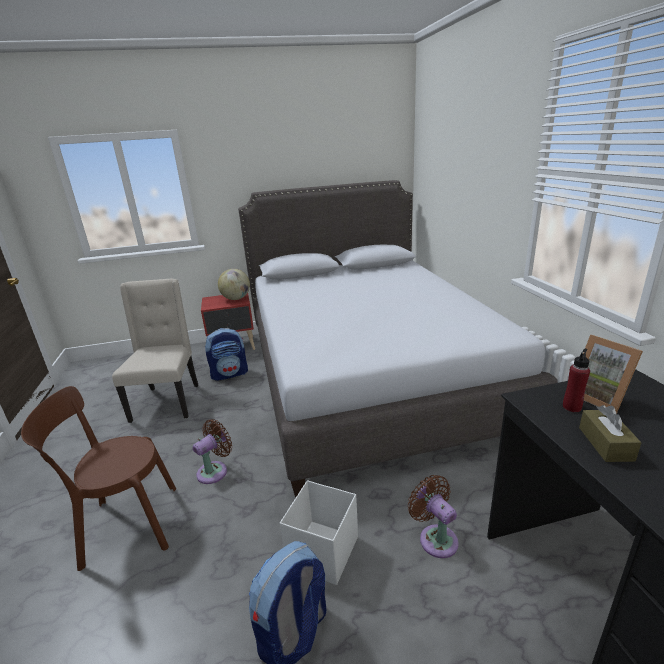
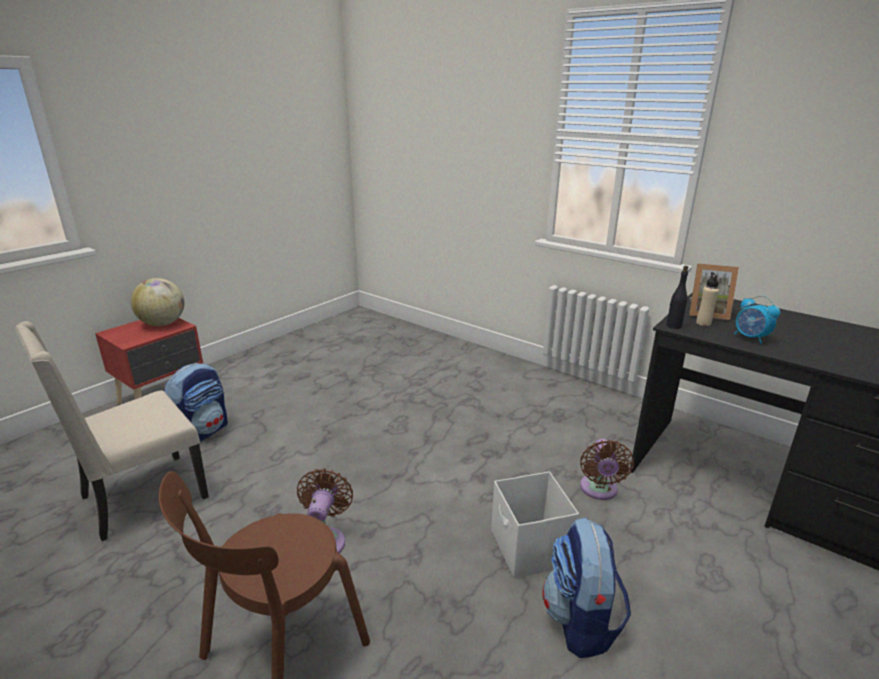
camera: 40 degrees left, 0 degrees up
beige chair [112,279,198,423] -> beige chair turned 90 degrees counterclockwise [15,321,209,541]
grey bed [238,180,558,497] -> none
brown fan [408,475,459,558] -> brown fan turned 105 degrees counterclockwise [580,439,634,500]
red bottle [563,349,590,412] -> beige bottle [696,272,719,326]
brown tissue box [579,405,642,462] -> alarm clock [734,295,780,344]
none -> black bottle [666,266,688,329]

